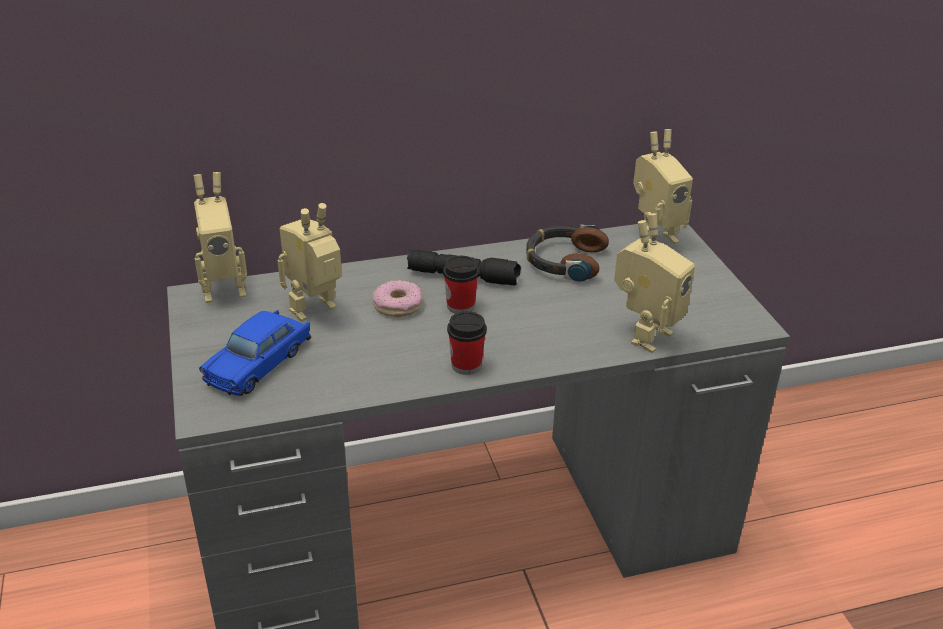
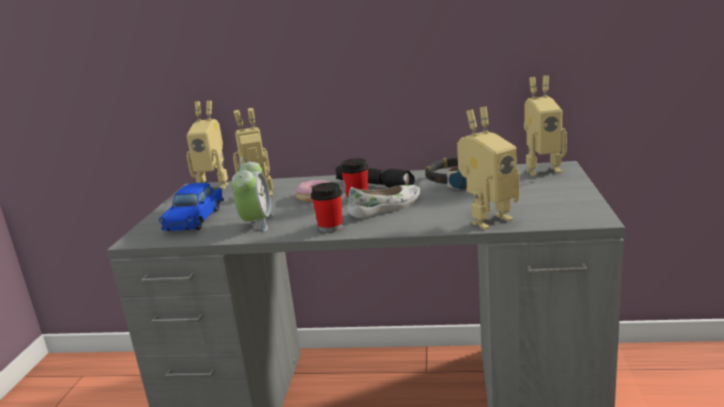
camera: 25 degrees right, 15 degrees down
blue toy car [199,310,311,396] -> blue toy car turned 45 degrees counterclockwise [159,183,224,231]
none -> alarm clock [232,157,274,232]
none -> white shoe [348,185,420,218]

